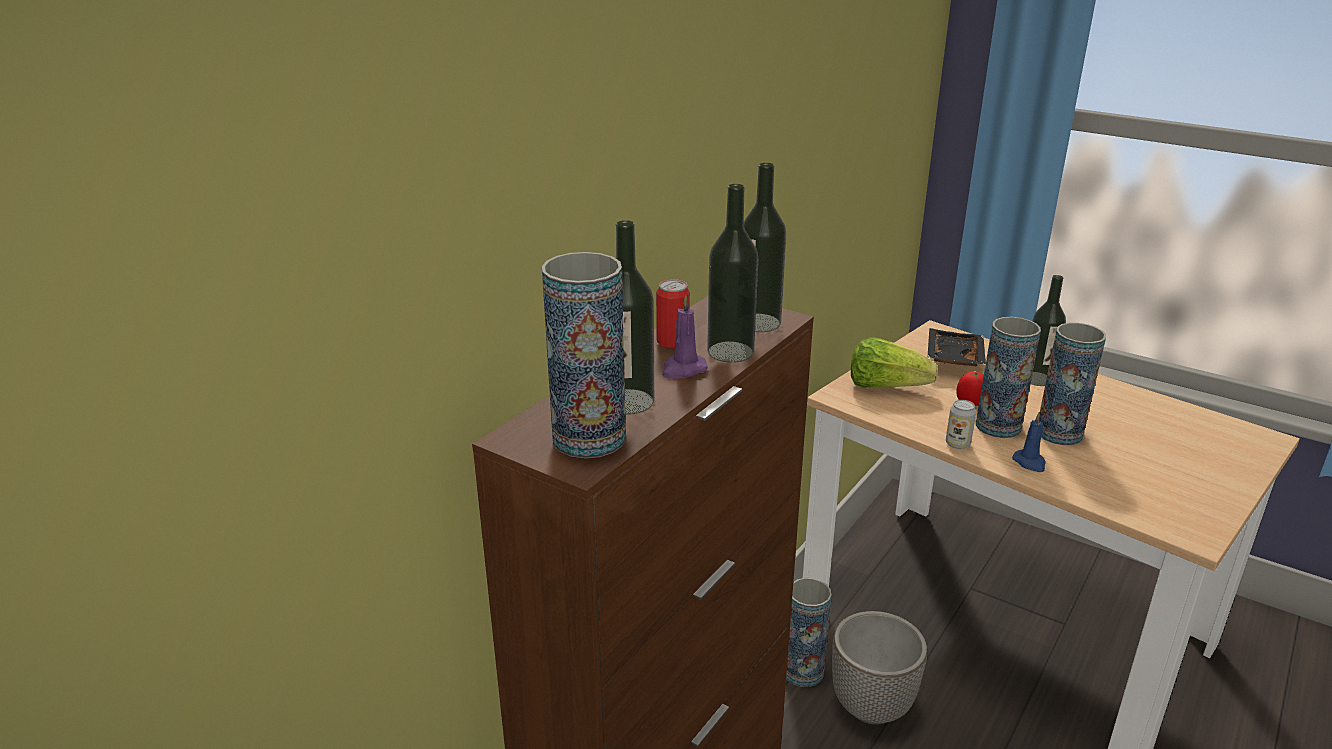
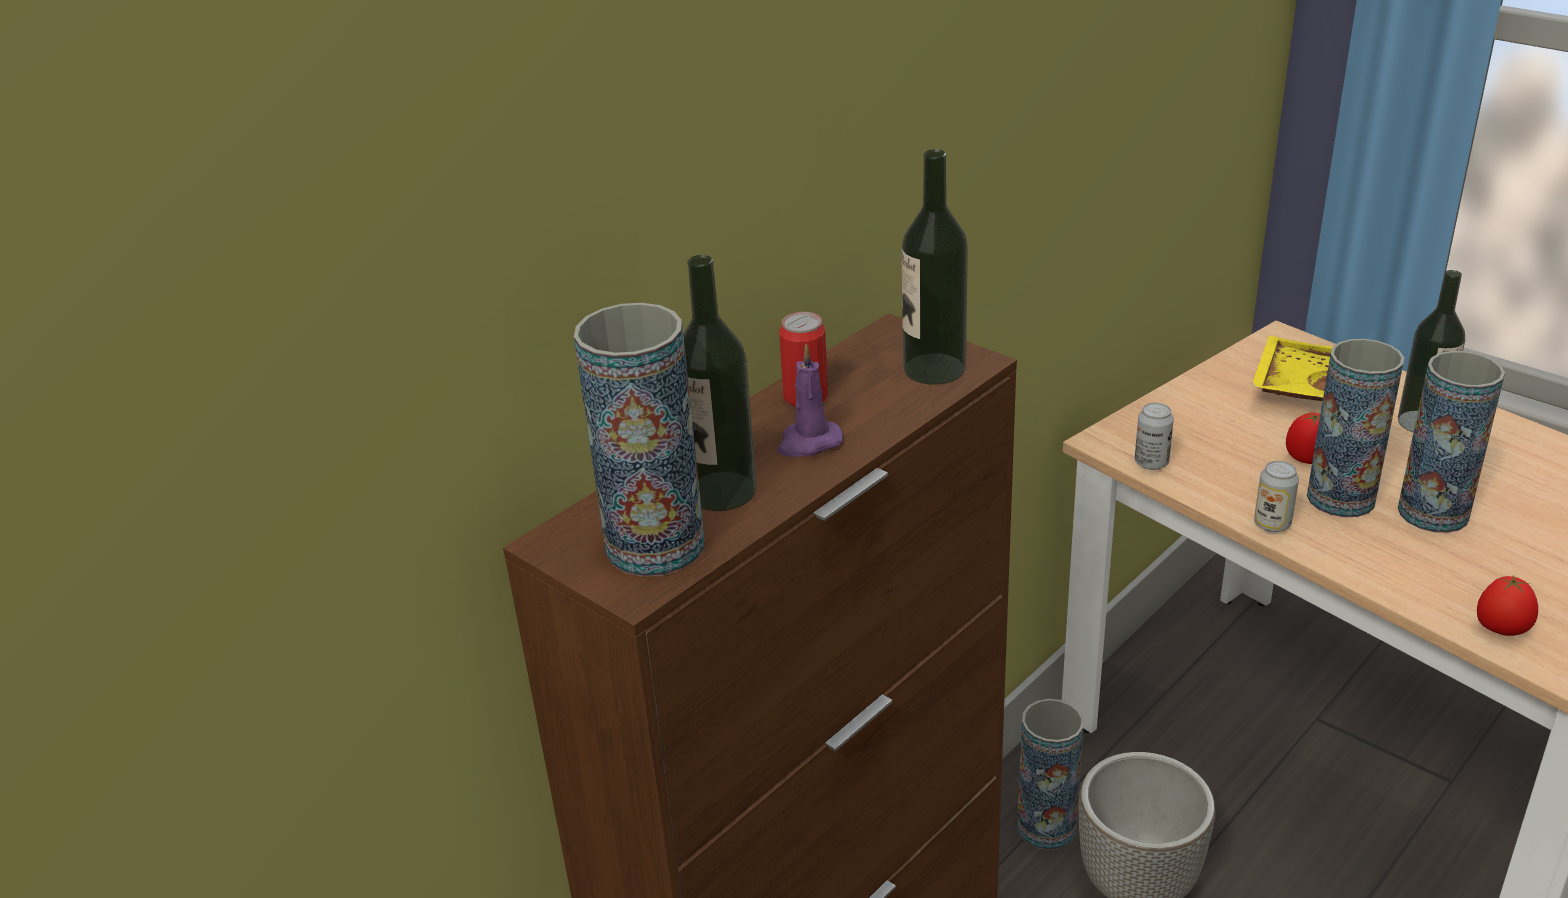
camera: 10 degrees right, 5 degrees up
bottle [707,184,758,363] -> none
lettuce [851,337,938,388] -> none
black tray [928,328,986,366] -> yellow tray [1251,335,1333,401]
blue candle [1012,412,1046,472] -> none
none -> can [1135,403,1174,470]
none -> tomato [1477,575,1538,636]

